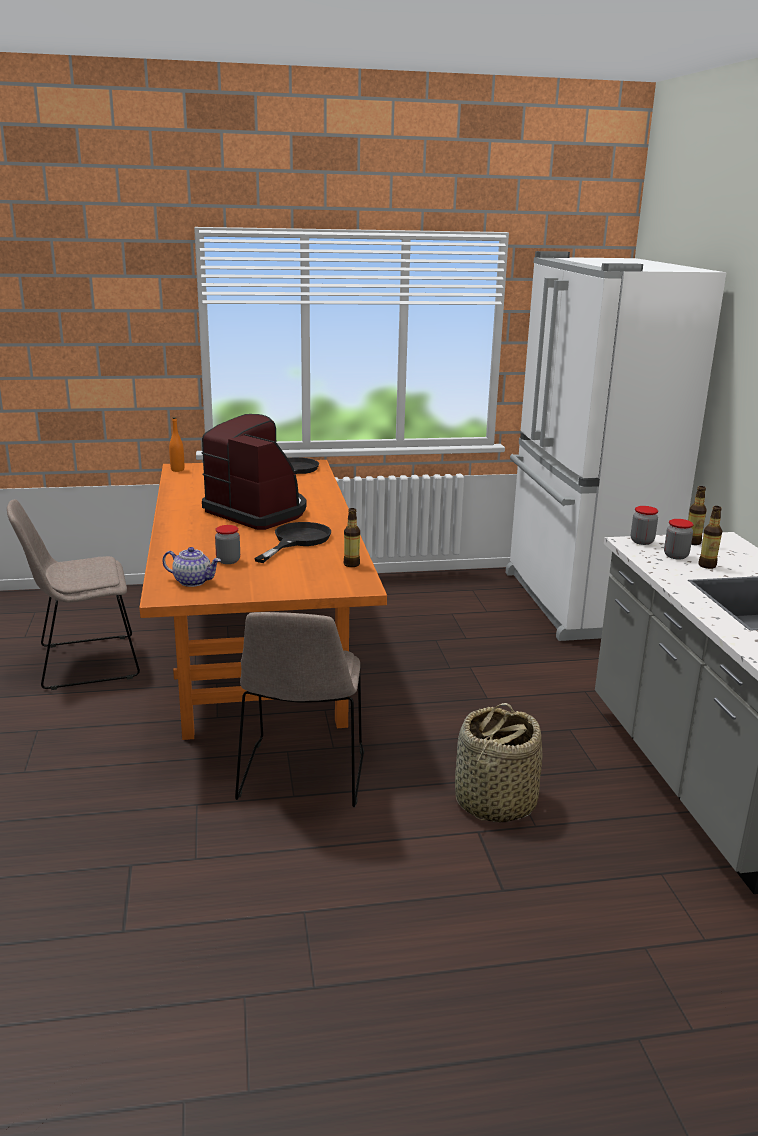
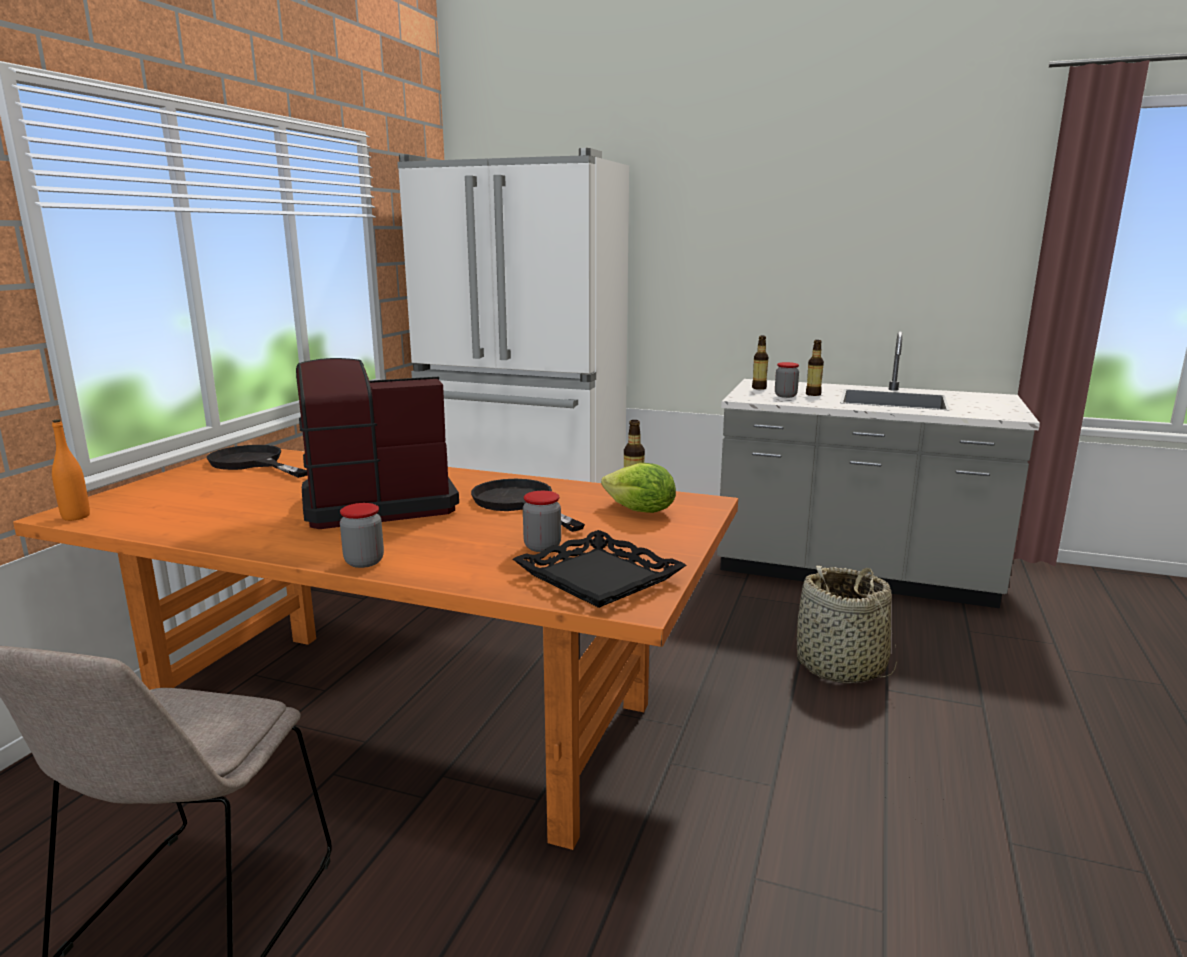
camera: 60 degrees left, 5 degrees down
teapot [162,547,221,587] -> black tray [513,530,686,608]
beige chair [235,612,364,807] -> none
jar [631,506,658,545] -> jar moved to [340,503,384,568]
none -> lettuce [601,463,676,513]

